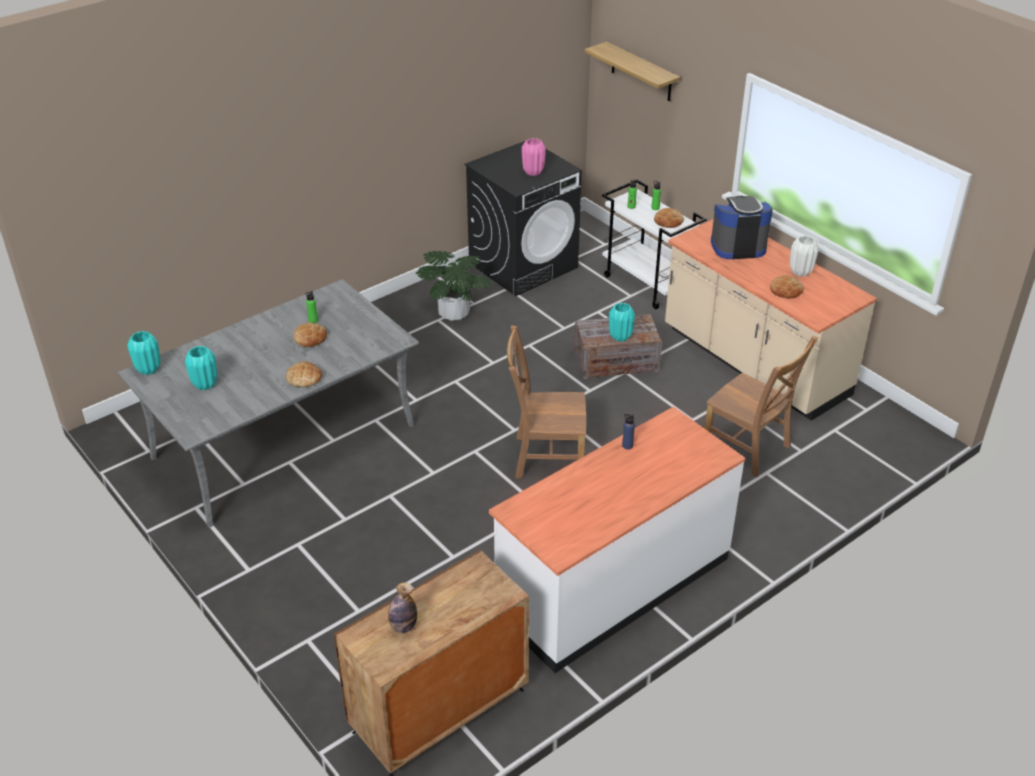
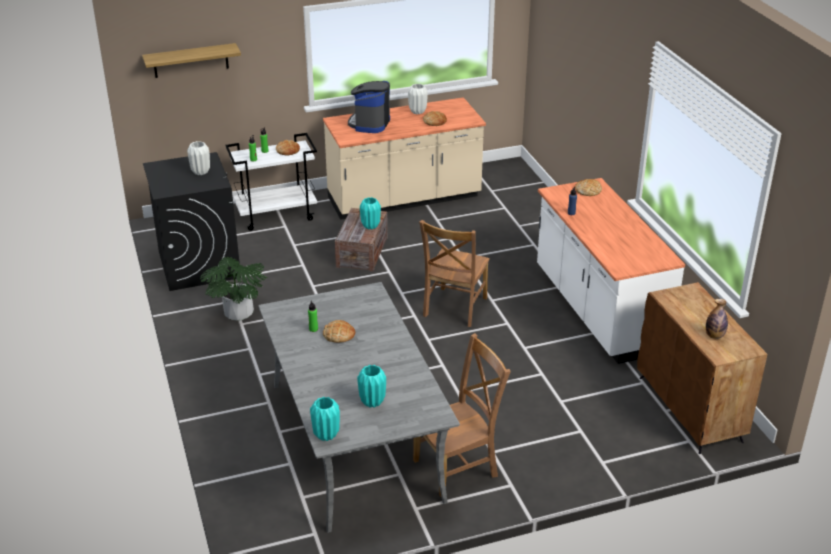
camera: 70 degrees left, 5 degrees down
bread [286,361,322,387] -> bread moved to [575,179,602,196]
pink vase [522,138,546,176] -> white vase [187,141,210,175]
brown chair [704,336,818,477] -> brown chair moved to [413,333,511,498]

